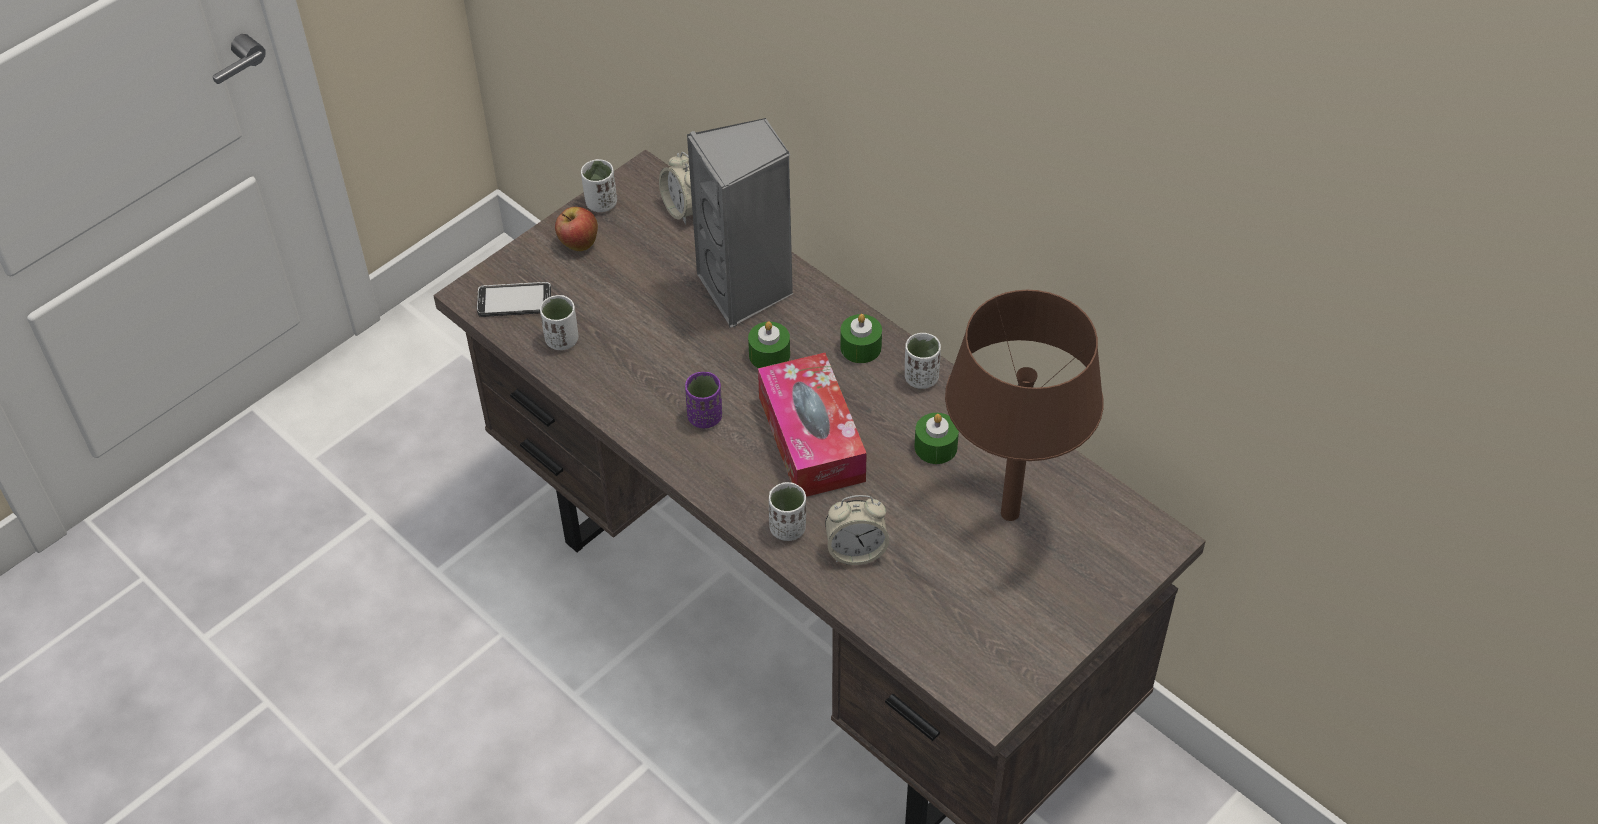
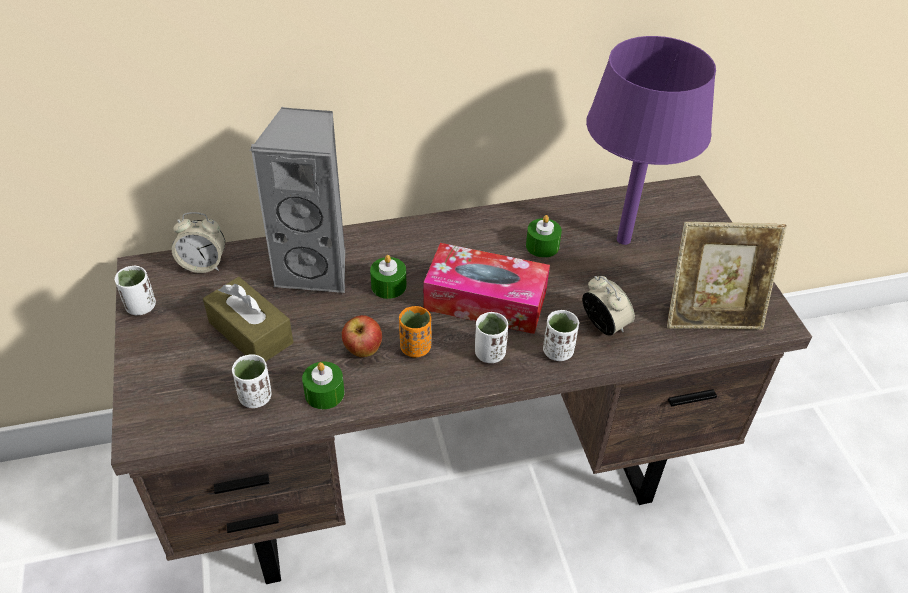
camera: 60 degrees left, 5 degrees down
phone [477,282,551,317] -> none
apple [555,207,598,251] -> apple moved to [342,315,382,357]
purple cup [685,372,722,428] -> orange cup [399,306,431,357]
alarm clock [825,495,889,565] -> alarm clock turned 60 degrees counterclockwise [582,276,635,336]
green candle [840,314,882,363] -> green candle moved to [302,362,344,409]
white cup [905,333,941,389] -> white cup moved to [475,312,508,363]
brown table lamp [945,290,1104,521] -> purple table lamp [586,36,716,245]
none -> brown tissue box [203,277,293,362]
none -> picture frame [667,222,787,330]

